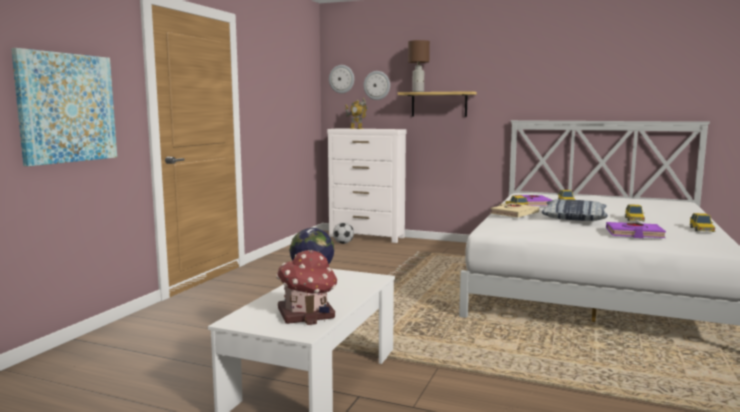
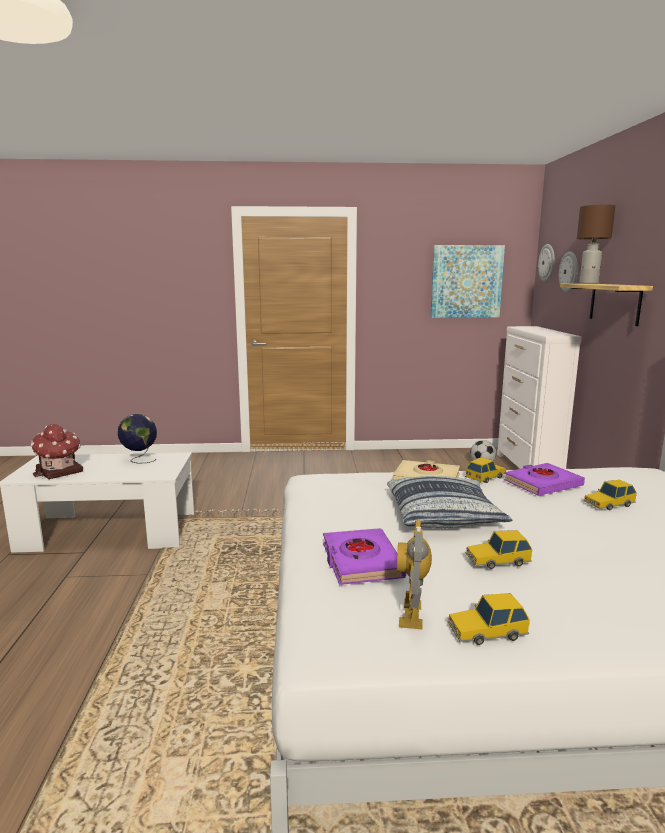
camera: 65 degrees right, 5 degrees up
picture [11,48,117,166] -> picture moved to [430,245,505,318]
toy robot [345,98,368,129] -> toy robot moved to [397,520,432,629]

